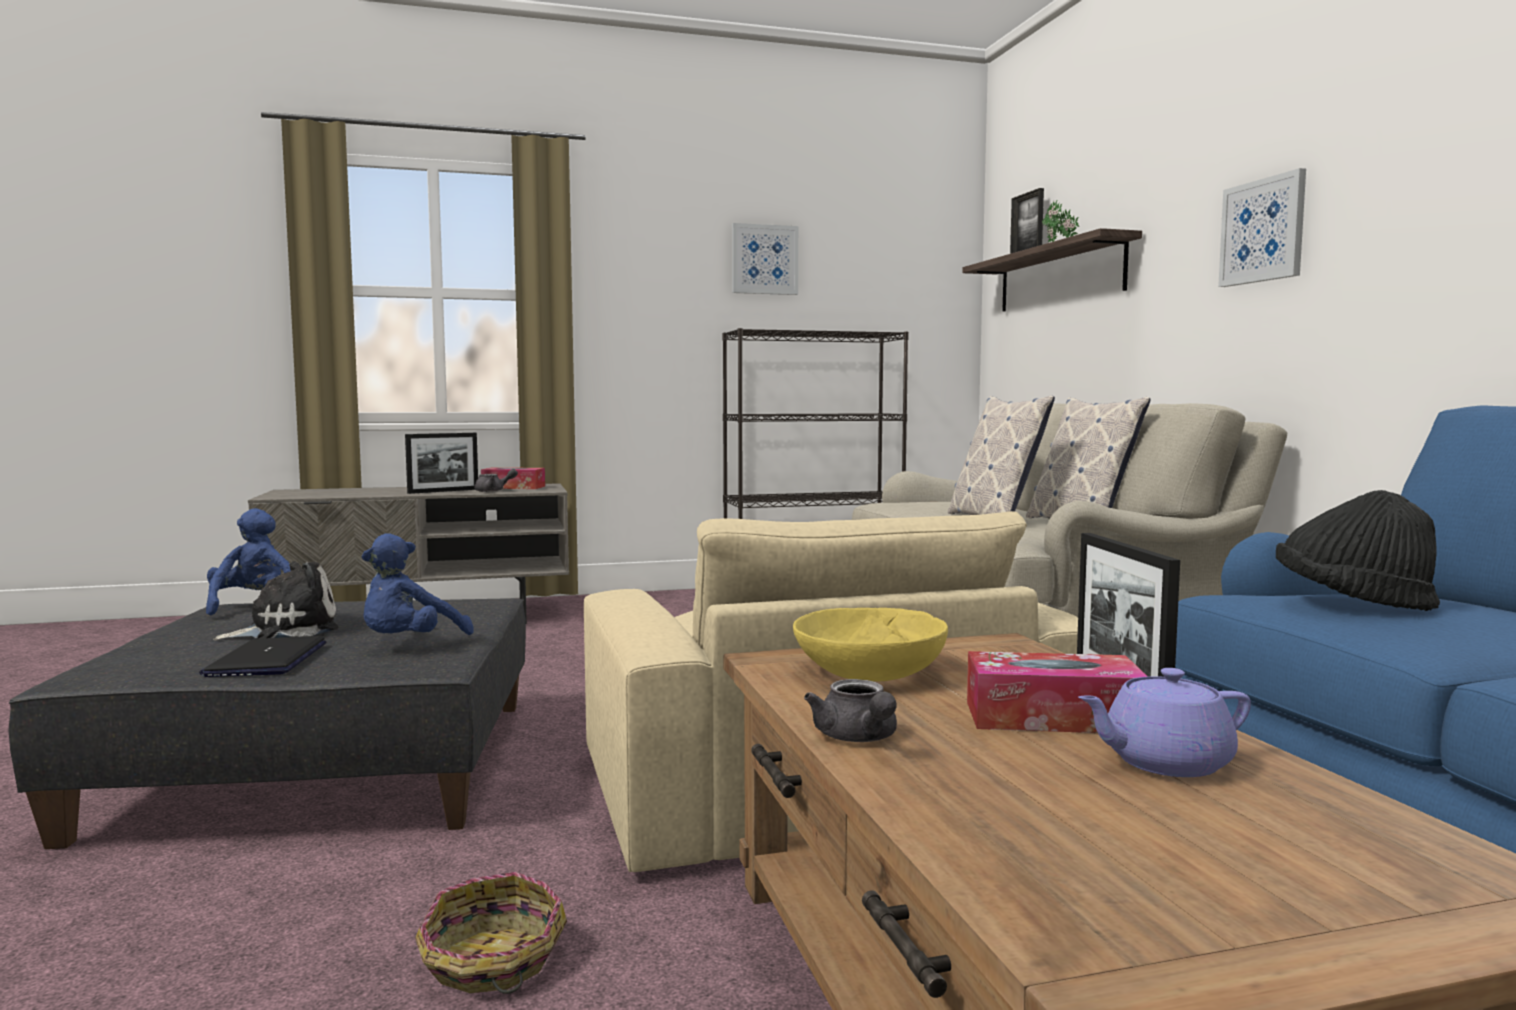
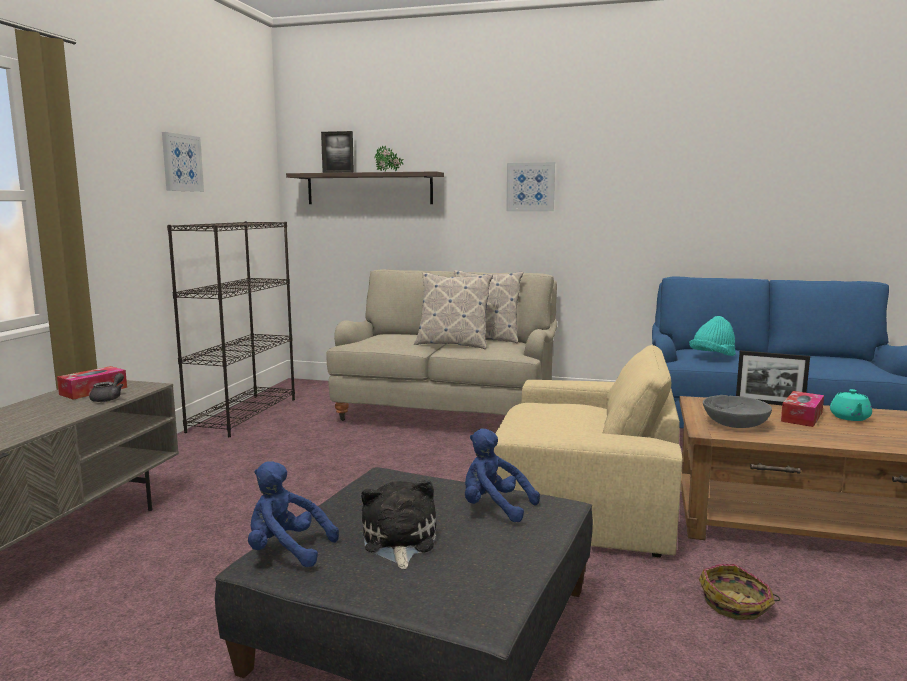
camera: 60 degrees left, 5 degrees up
laptop [199,636,326,677] -> none
blue plush toy [362,533,474,635] -> blue plush toy turned 150 degrees clockwise [465,428,540,522]
picture frame [405,433,478,494] -> none
yellow bowl [793,608,948,681] -> grey bowl [703,395,772,428]
grey teapot [804,679,897,742] -> none
purple teapot [1078,668,1251,777] -> turquoise teapot [830,389,872,421]
black hat [1276,490,1440,611] -> turquoise hat [689,316,736,356]

